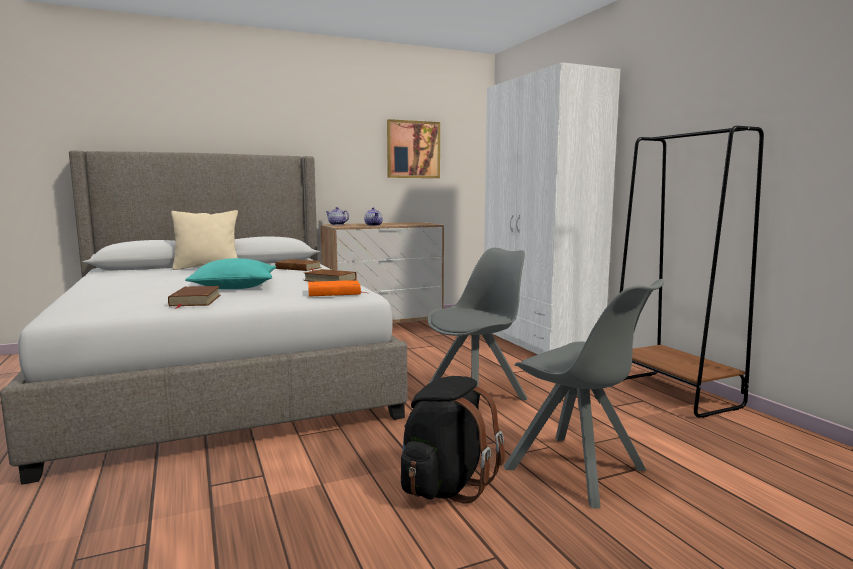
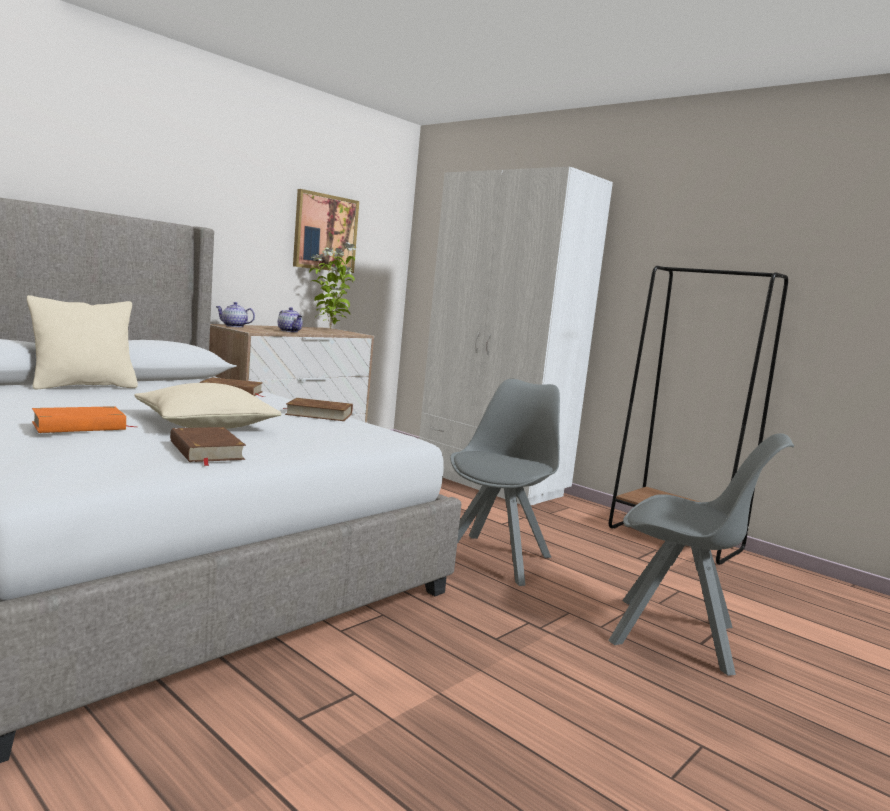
camera: 25 degrees left, 0 degrees up
turquoise pillow [185,258,276,289] -> beige pillow [134,383,282,429]
orange book [308,280,366,297] -> orange book moved to [32,406,138,433]
black backpack [401,376,505,504] -> none
none -> potted plant [309,242,356,330]

